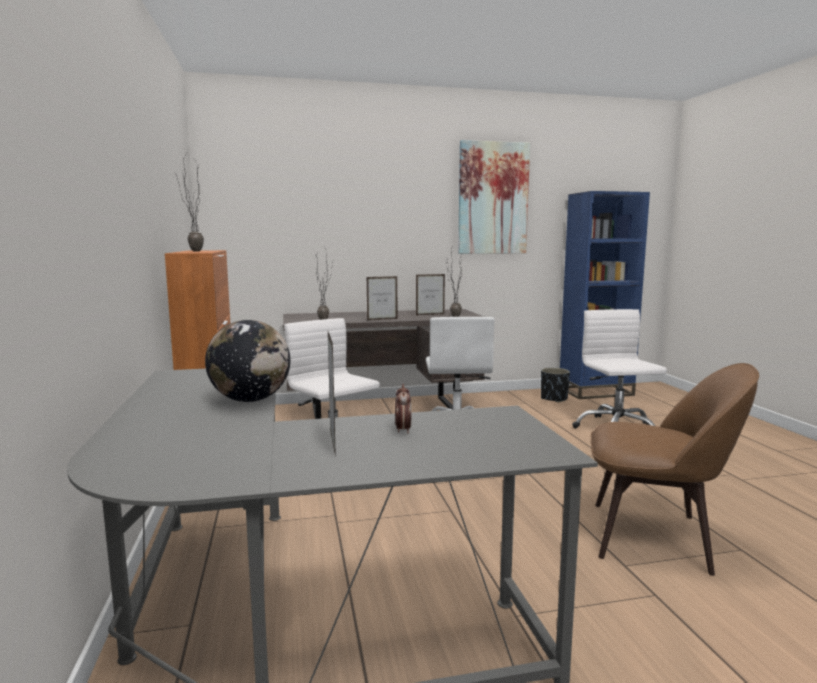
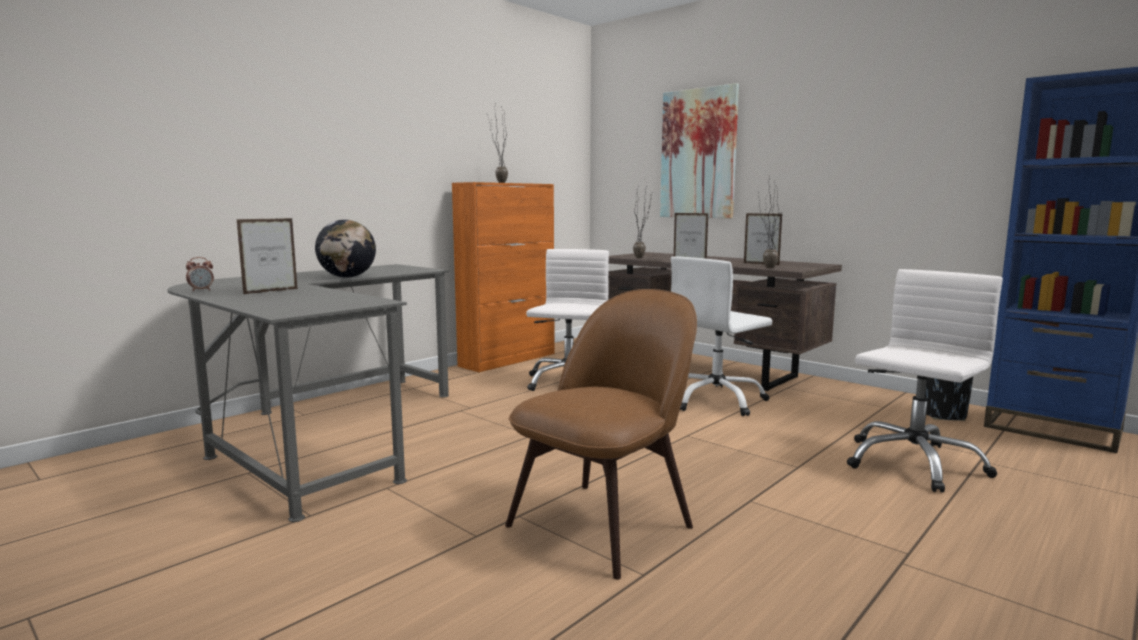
camera: 55 degrees right, 0 degrees up
alarm clock [395,383,411,433] -> alarm clock moved to [186,257,214,291]
picture [458,140,530,254] -> picture moved to [660,83,739,218]
brown chair [591,363,759,576] -> brown chair turned 120 degrees counterclockwise [505,289,697,580]

